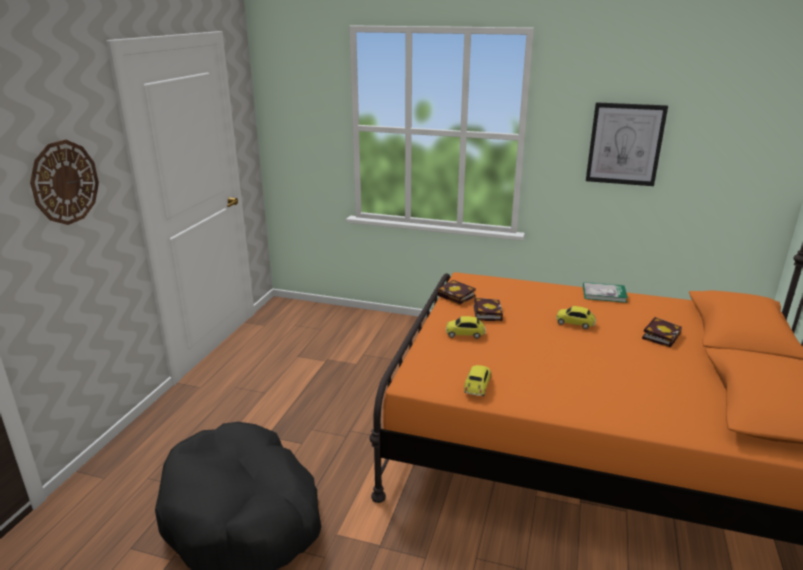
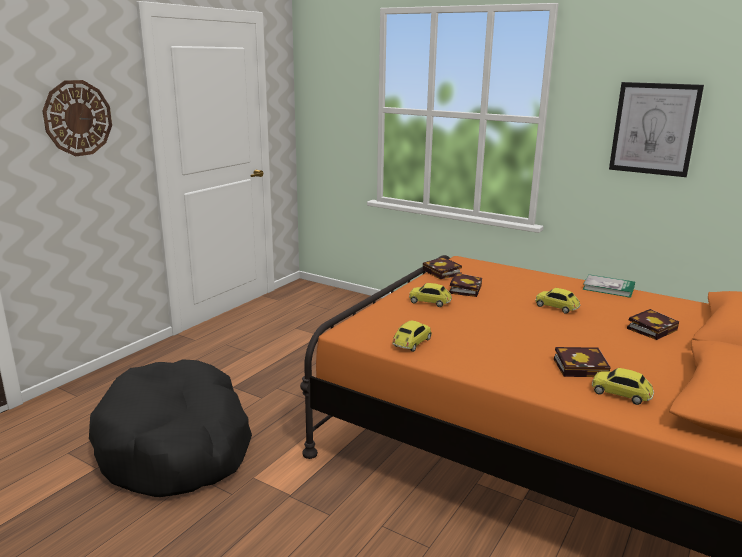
camera: 15 degrees right, 5 degrees down
none -> book [554,347,611,377]
none -> toy car [592,368,654,405]

